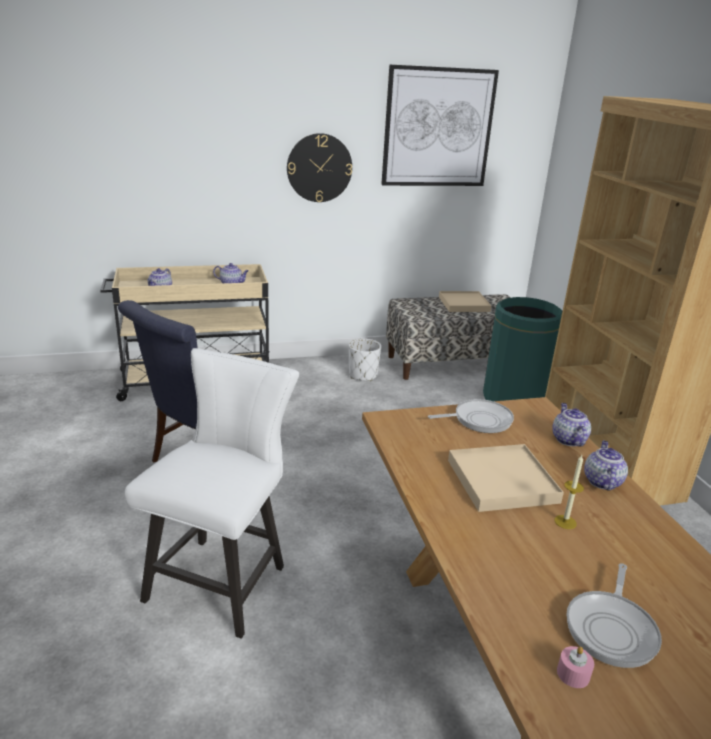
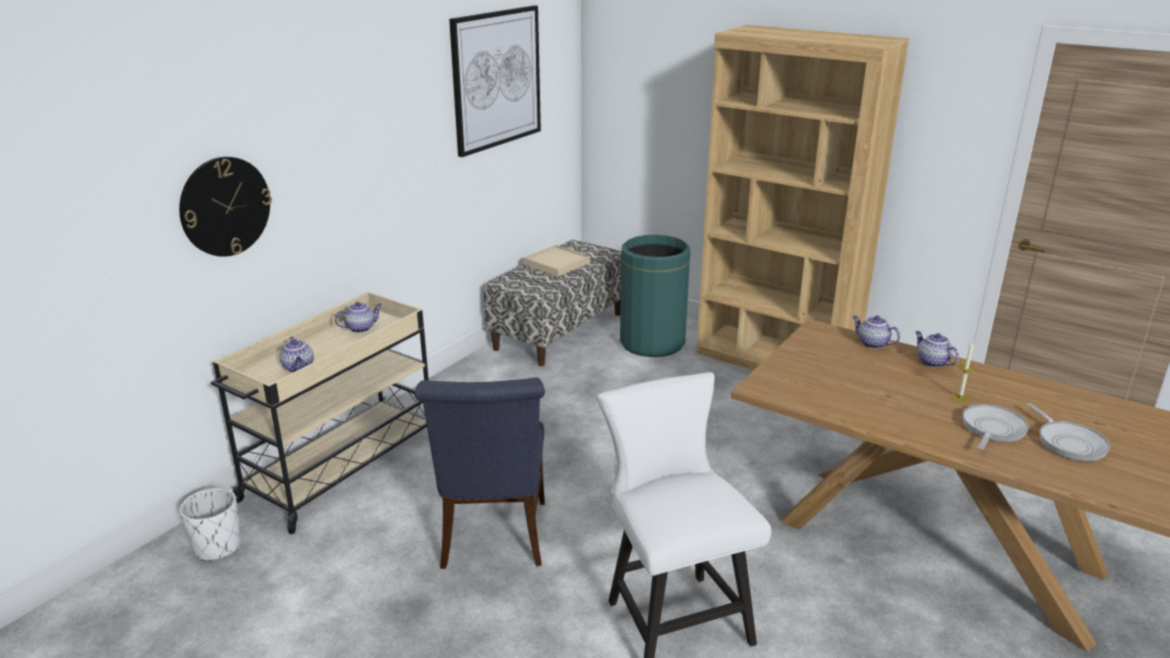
camera: 40 degrees left, 0 degrees up
wall clock [287,133,352,202] -> wall clock moved to [179,156,272,257]
white planter [349,338,381,381] -> white planter moved to [179,488,241,561]
frying pan [428,399,514,433] -> frying pan moved to [962,404,1029,450]
beige tray [448,444,564,512] -> none
pink candle [557,646,594,688] -> none

